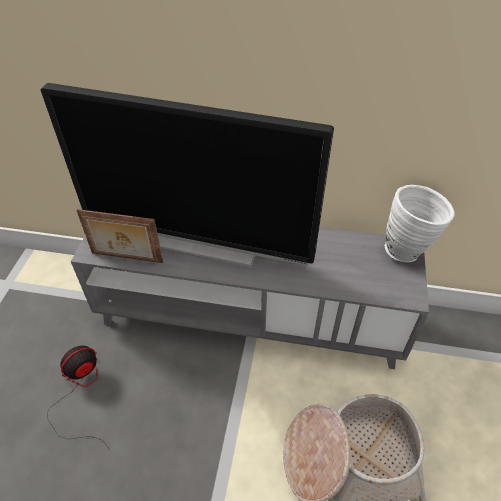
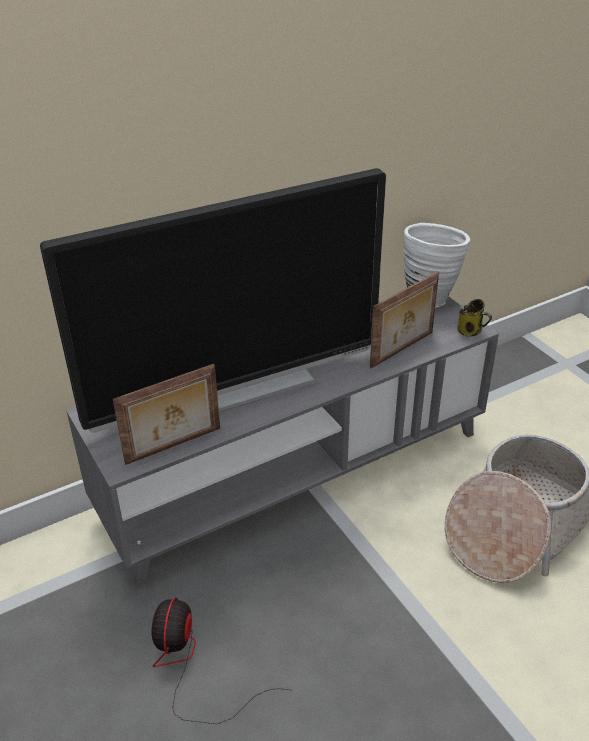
camera: 40 degrees left, 10 degrees down
none -> picture frame [370,272,439,368]
none -> mug [457,299,492,336]

